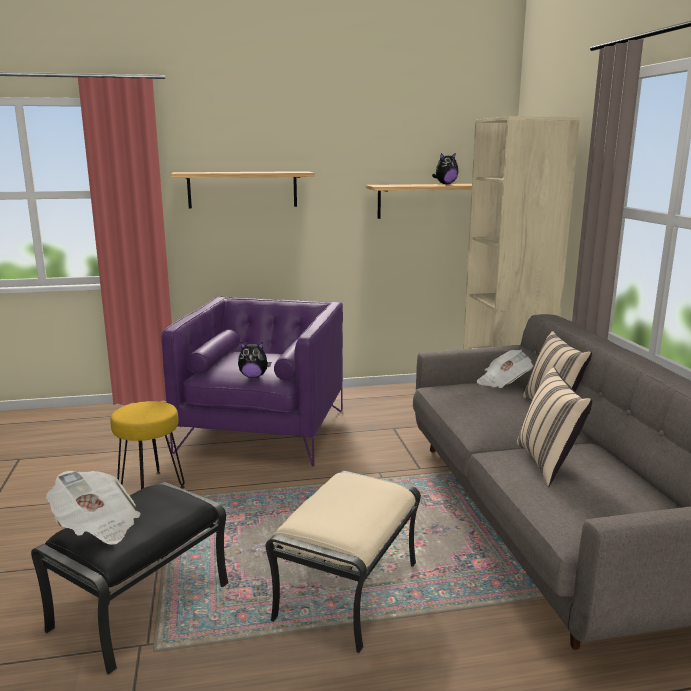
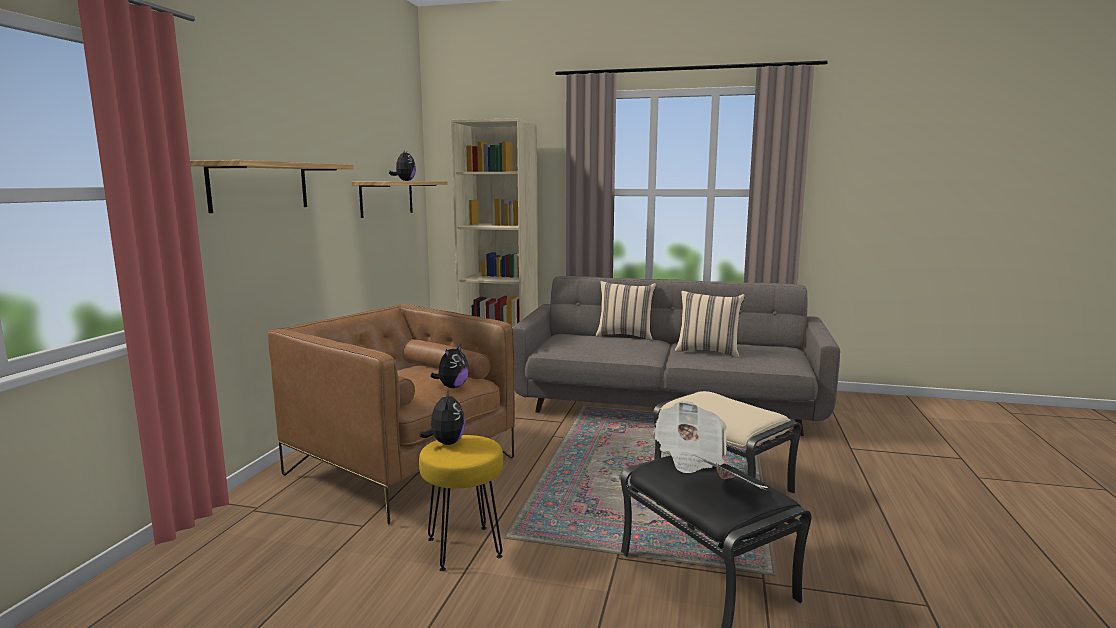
camera: 65 degrees left, 5 degrees down
purple armchair [162,296,343,467] -> brown armchair [268,304,515,524]
newspaper [477,349,533,388] -> newspaper moved to [653,401,727,473]
none -> plush toy [419,389,466,445]

